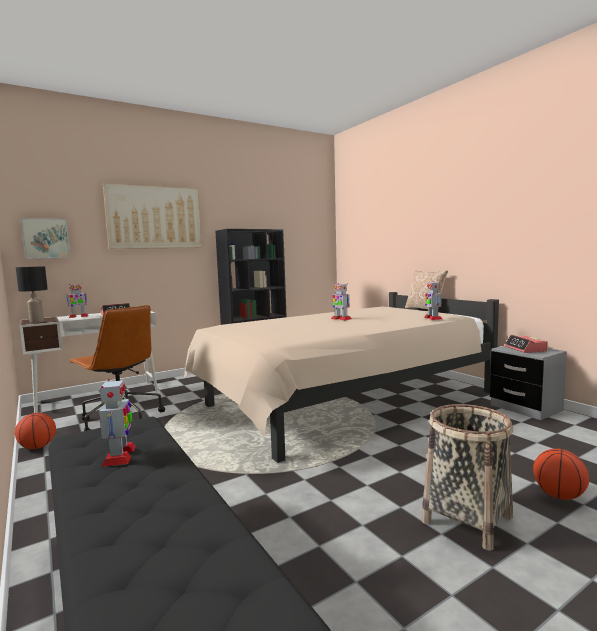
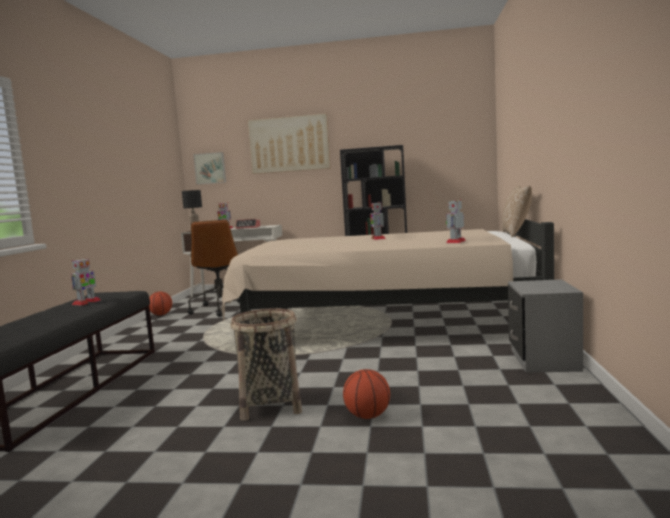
camera: 40 degrees right, 0 degrees up
alarm clock [505,334,548,353] -> none

